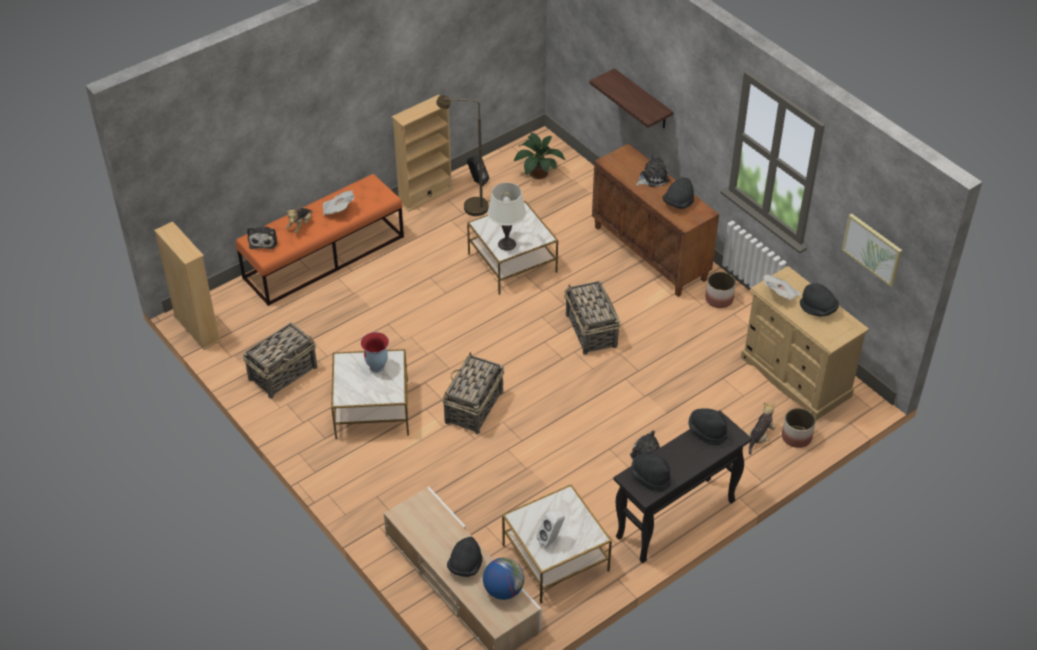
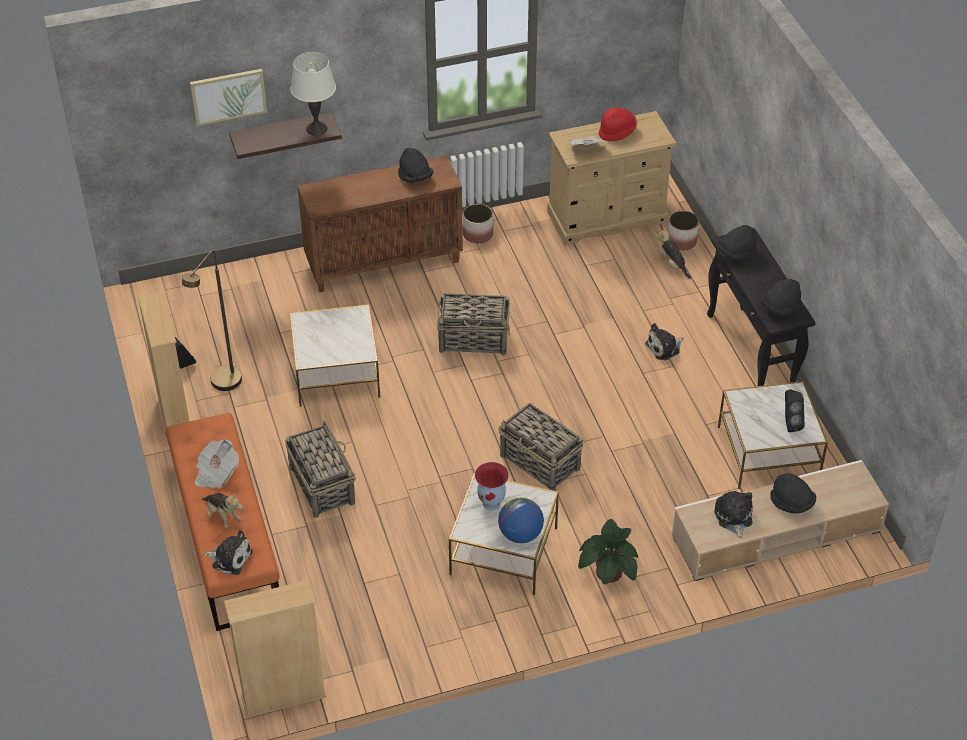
camera: 70 degrees left, 0 degrees up
basket [243,322,317,398] -> basket moved to [285,421,356,518]
globe [483,558,524,600] -> globe moved to [498,498,544,543]
white table lamp [488,183,526,251] -> white table lamp moved to [290,52,336,136]
potted plant [514,133,565,179] -> potted plant moved to [578,519,638,584]
white speaker [536,511,565,548] -> black speaker [785,389,805,432]
plush toy [635,154,670,187] -> plush toy moved to [714,491,753,539]
black hat [800,283,839,317] -> red hat [599,107,637,141]
picture [842,213,902,287] -> picture moved to [190,69,267,126]

